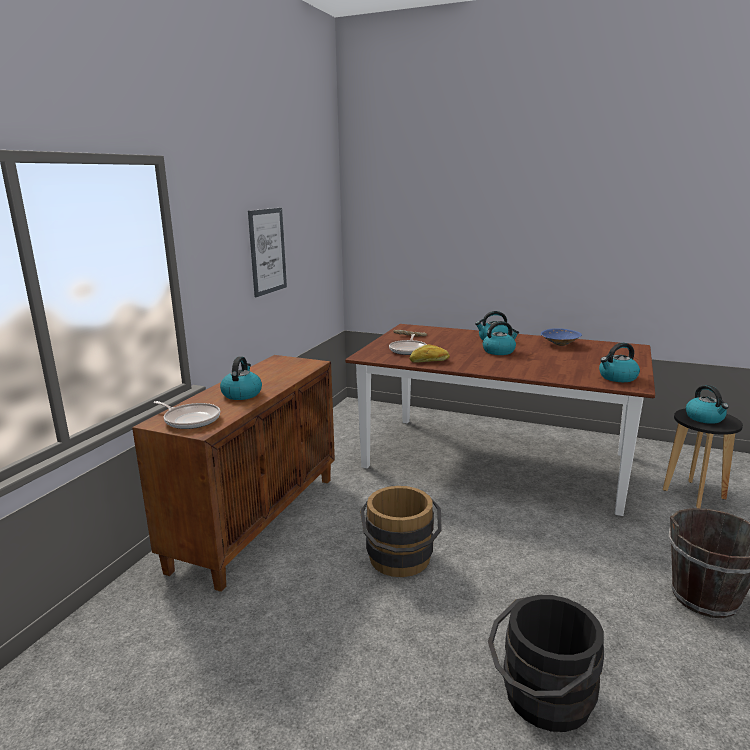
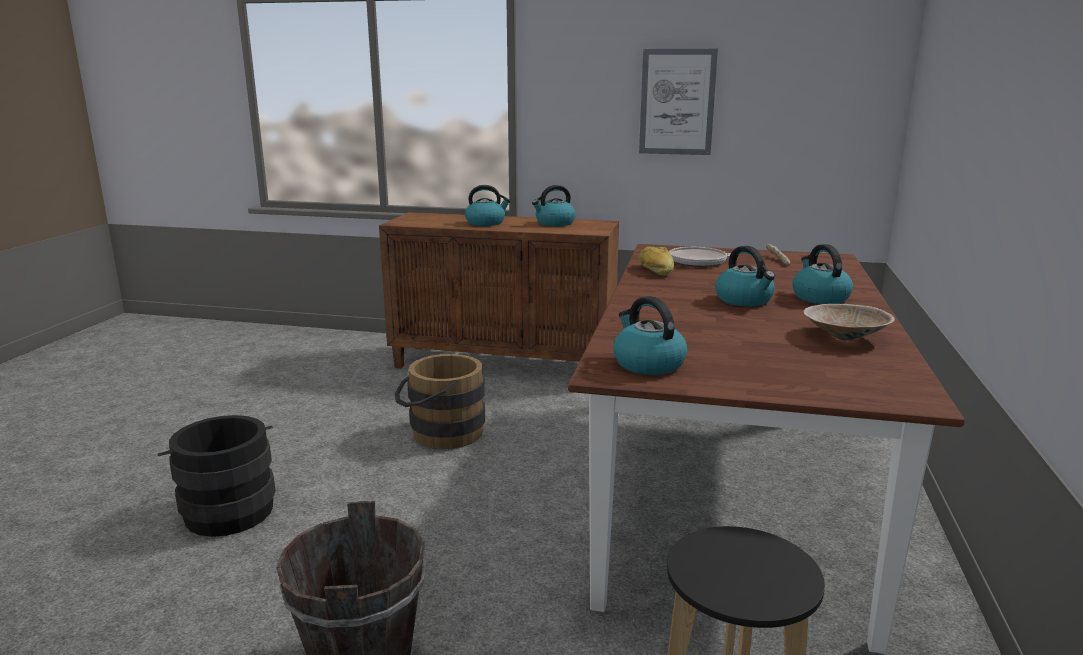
camera: 80 degrees right, 0 degrees up
frying pan [153,401,220,429] -> none
blue bowl [541,328,582,346] -> beige bowl [803,304,895,341]
kettle [686,385,729,424] -> kettle moved to [532,185,576,226]

